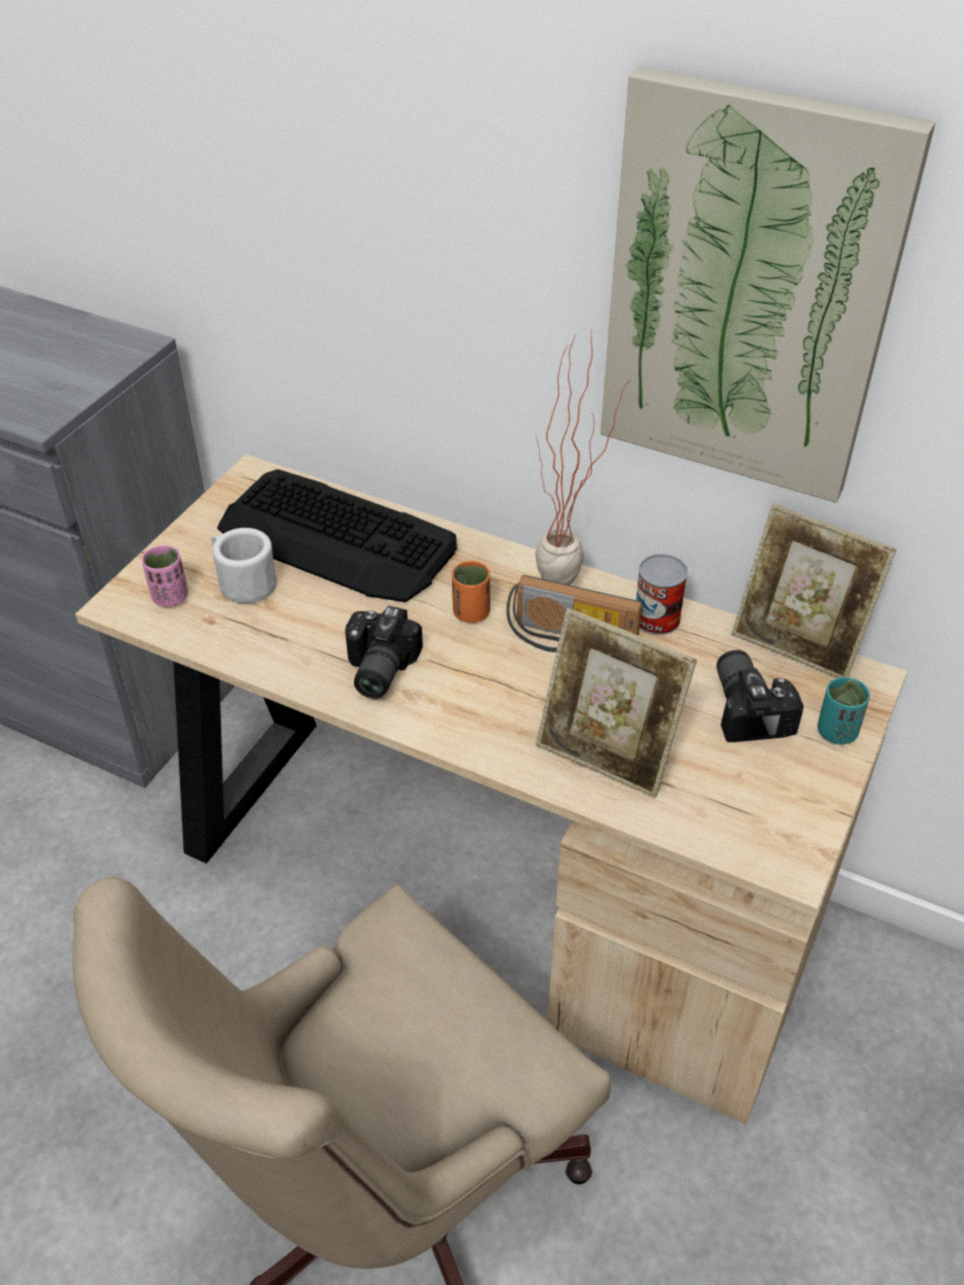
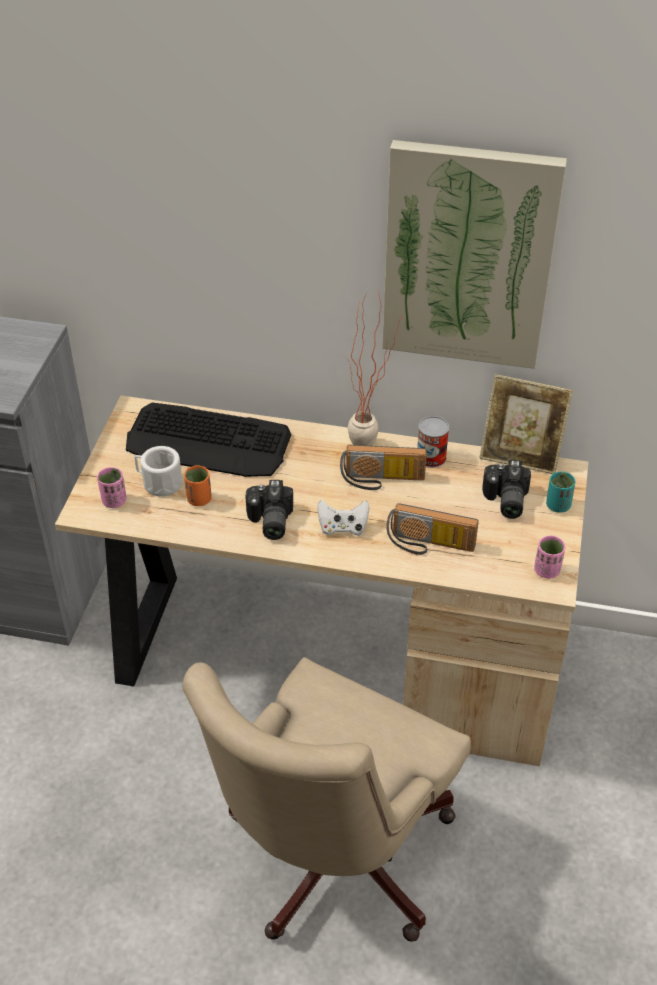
camera: 15 degrees left, 0 degrees up
orange cup [452,561,490,623] -> orange cup moved to [184,465,212,506]
picture frame [536,608,697,798] -> radio [387,503,479,555]
camera [717,650,804,742] -> camera turned 150 degrees counterclockwise [482,460,531,519]
none -> white game controller [317,500,370,536]
none -> pink cup [534,536,565,579]

